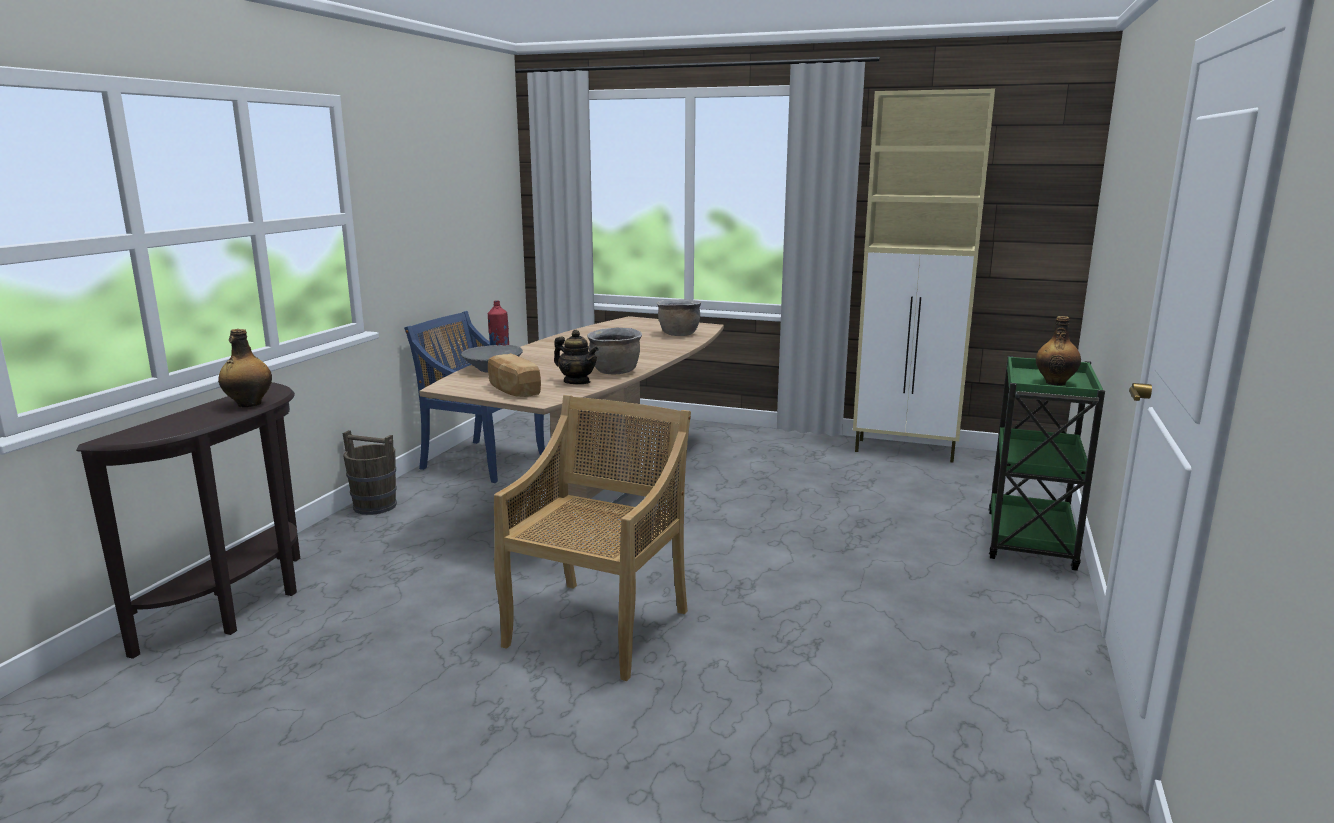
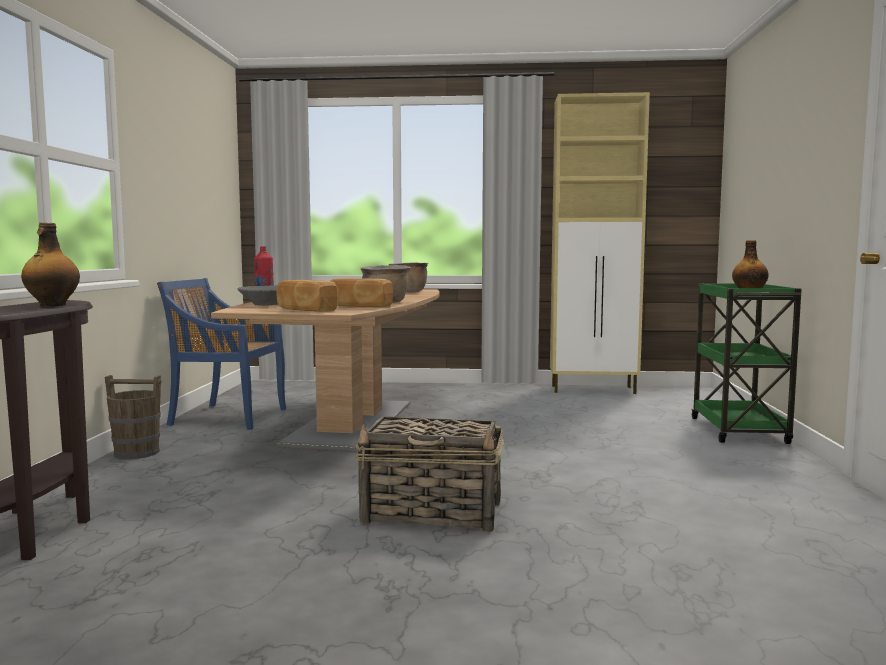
camera: 15 degrees left, 10 degrees down
beige chair [494,395,691,681] -> basket [355,416,504,533]
teapot [554,330,599,384] -> bread [330,278,393,307]

